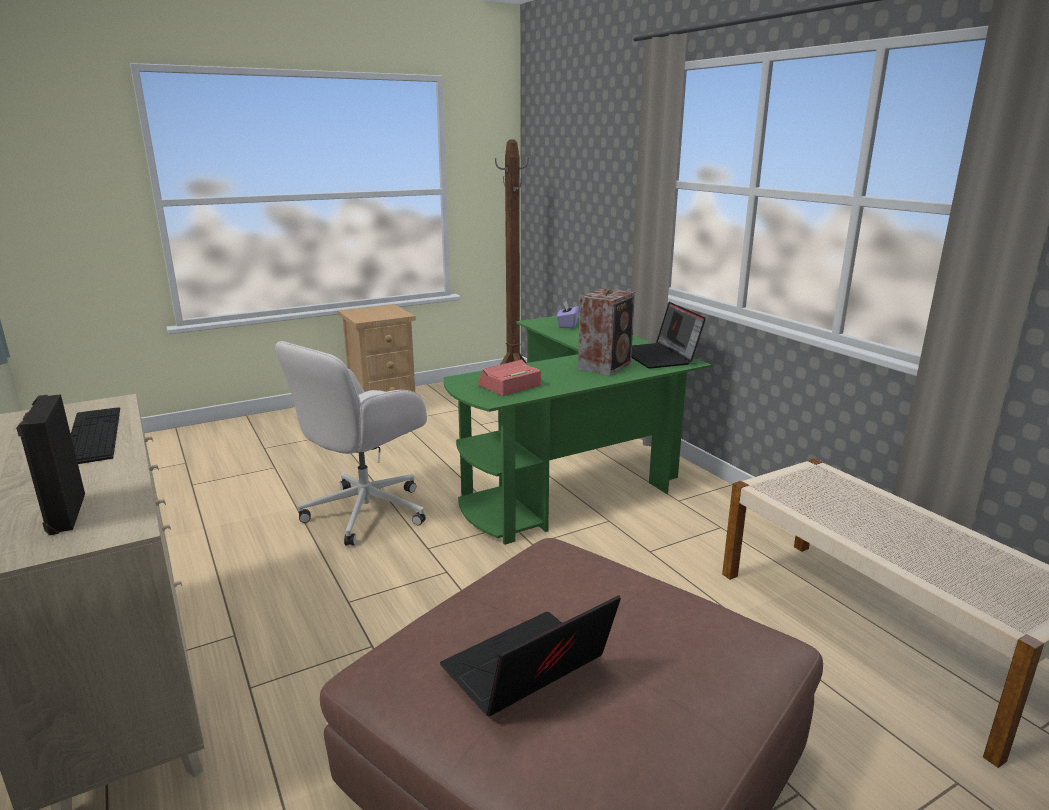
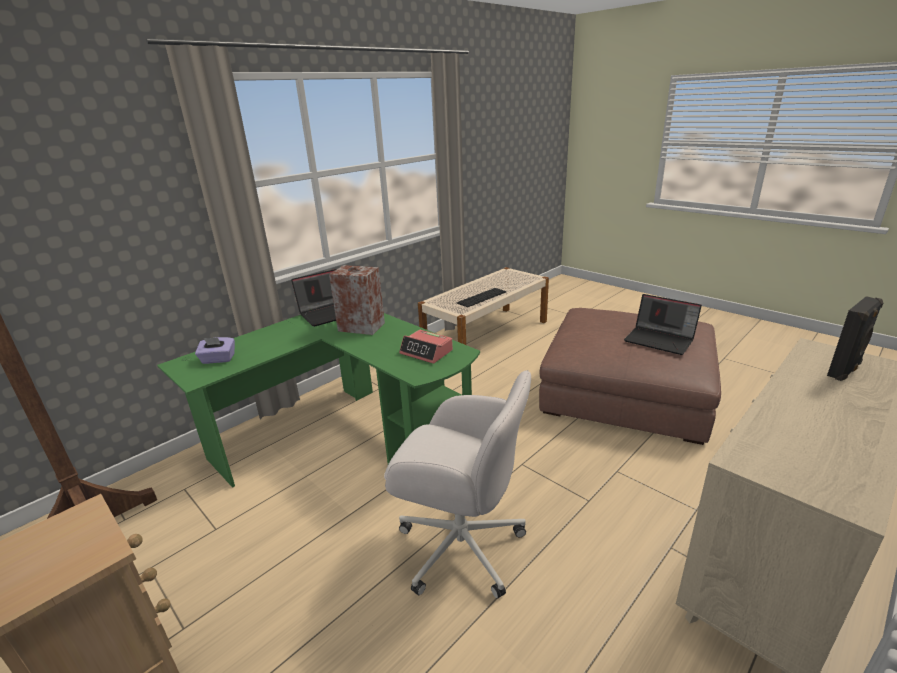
camera: 105 degrees left, 5 degrees up
keyboard [71,407,120,464] -> keyboard moved to [457,288,506,307]

